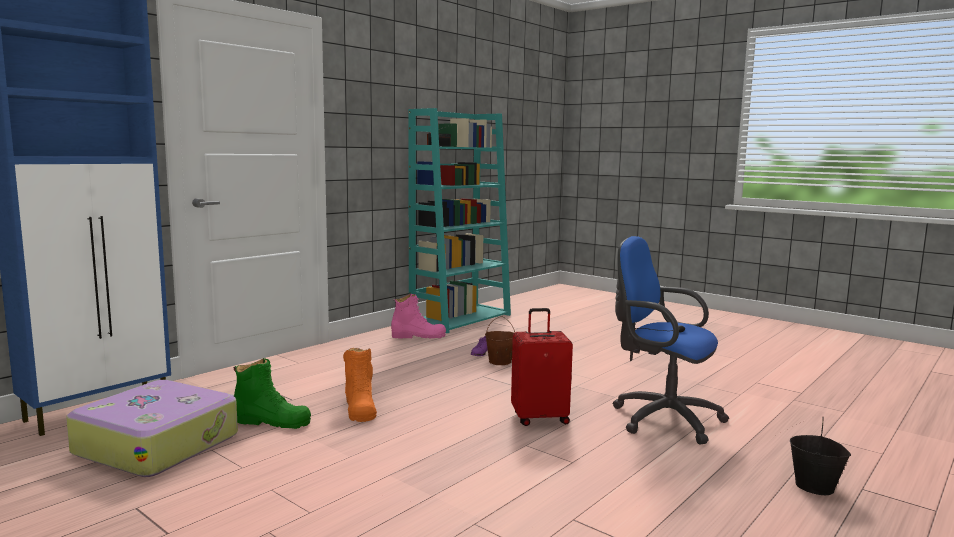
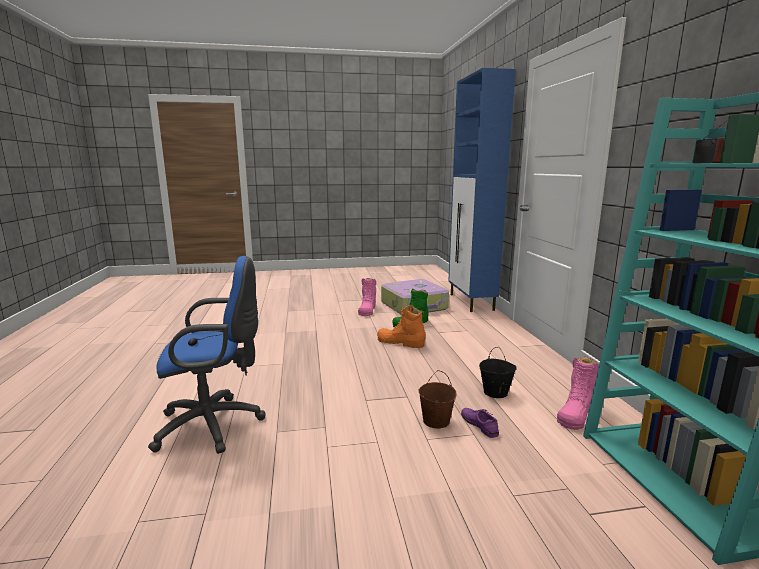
camera: 130 degrees right, 5 degrees up
red suitcase [511,308,573,426] -> none
black bucket [790,417,851,495] -> black bucket moved to [479,347,517,398]
none -> pink boot [358,278,376,316]

